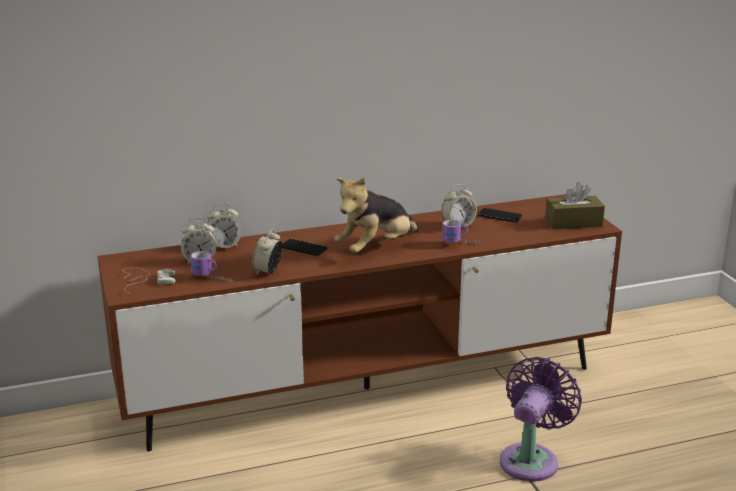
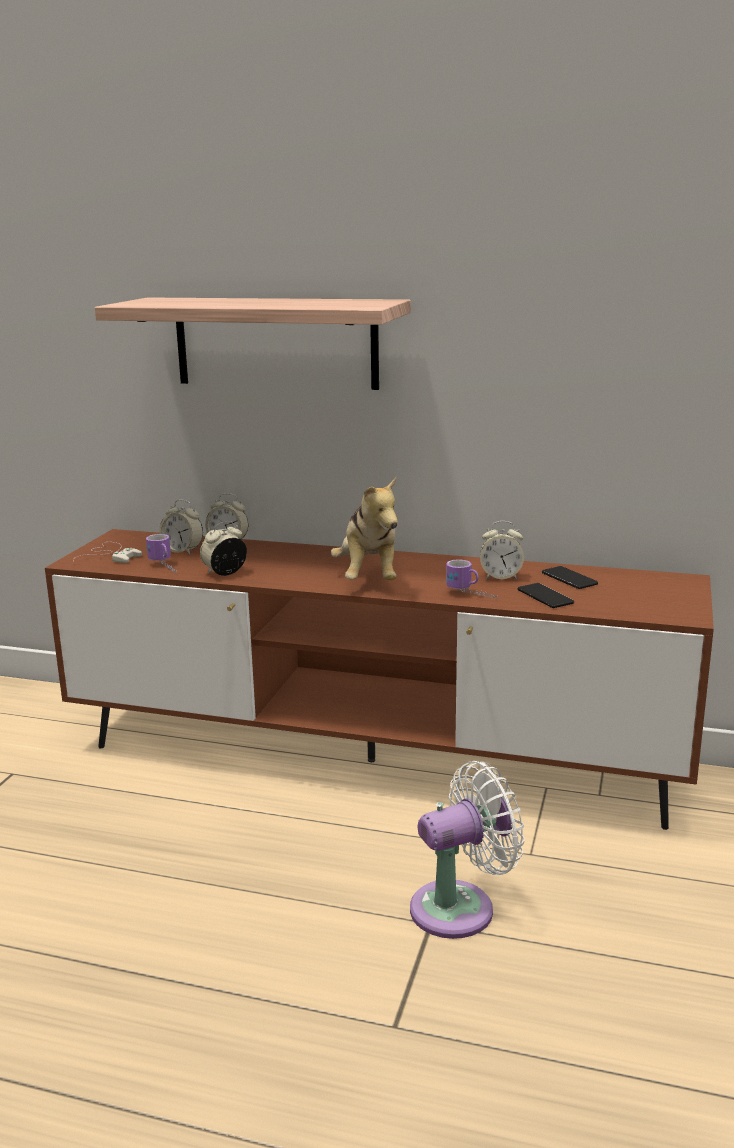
camera: 35 degrees right, 5 degrees down
phone [282,239,327,256] -> phone moved to [518,583,574,608]
plush toy [335,177,419,253] -> plush toy turned 90 degrees counterclockwise [331,477,398,580]
purple fan [500,357,582,482] -> white fan [410,761,525,939]
brown tissue box [545,182,605,229] -> none
none -> shelf [95,297,411,390]

